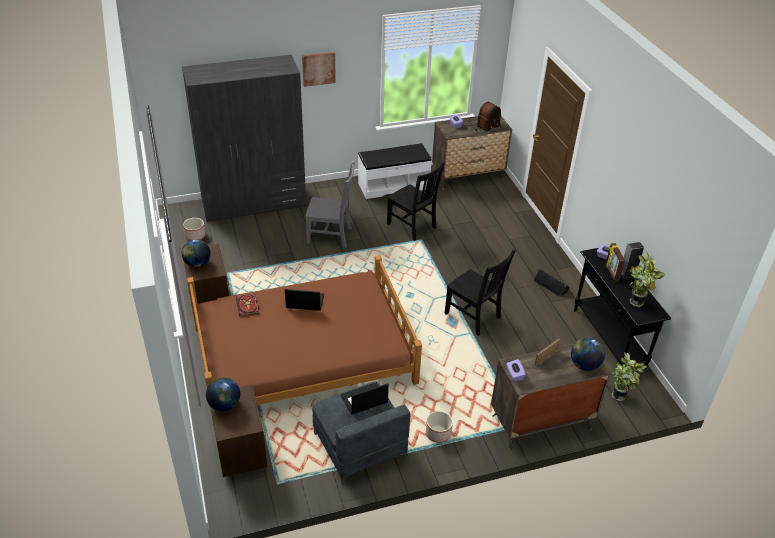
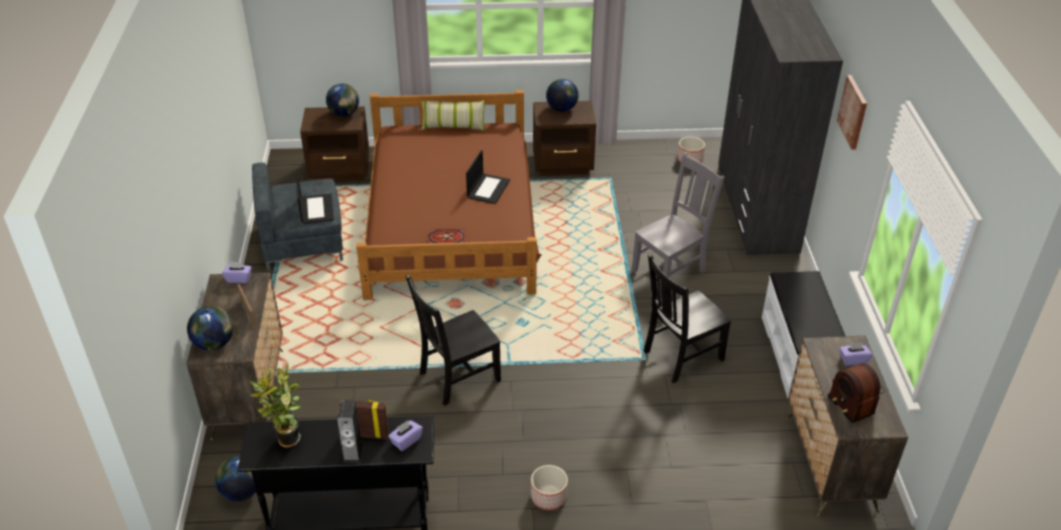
camera: 105 degrees right, 0 degrees up
book [236,294,259,316] -> book moved to [429,229,464,244]
grey chair [305,161,355,248] -> grey chair turned 150 degrees counterclockwise [632,152,725,278]
planter [426,411,453,443] -> planter moved to [531,465,568,510]
black speaker [533,269,570,297] -> none
potted plant [612,352,647,401] -> globe [215,456,256,501]
none -> pillow [421,100,485,131]

